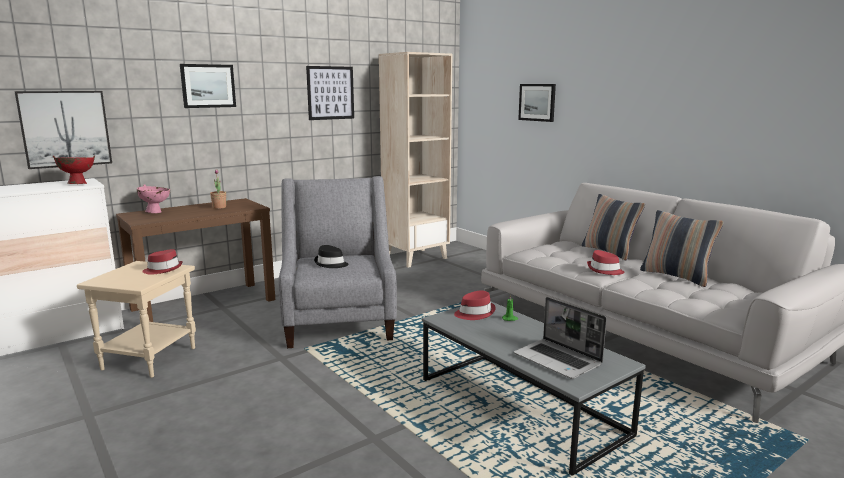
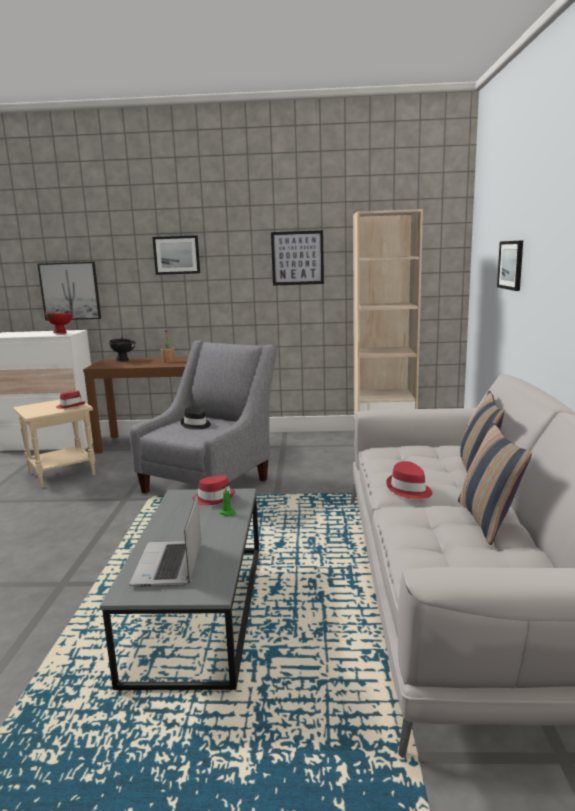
camera: 40 degrees right, 0 degrees up
pink bowl [137,184,170,213] -> black bowl [109,337,136,361]

